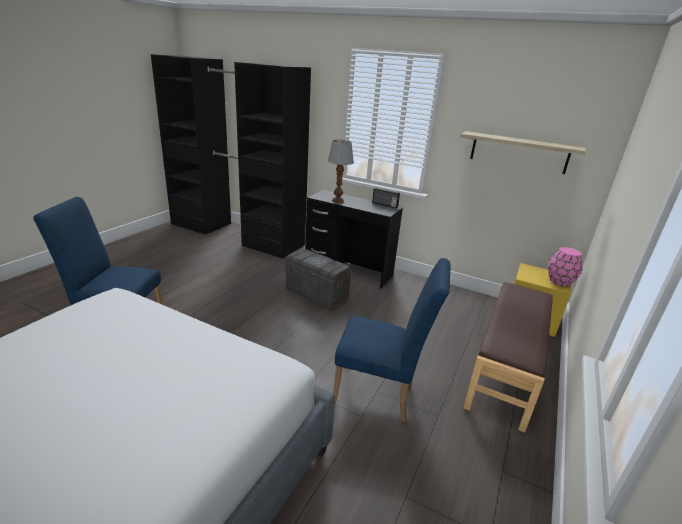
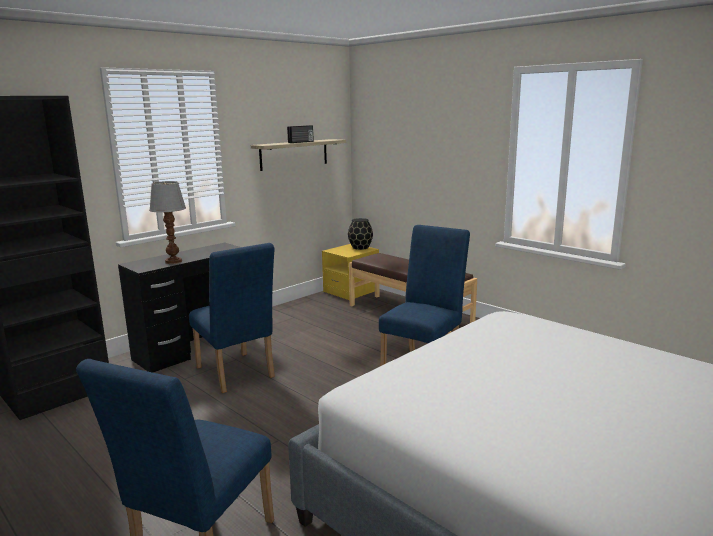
camera: 70 degrees left, 10 degrees down
grey storage box [284,248,353,311] -> blue chair [189,243,275,393]
radio [372,188,400,208] -> radio moved to [287,125,314,143]
pink vase [548,247,583,286] -> black vase [348,218,373,250]

